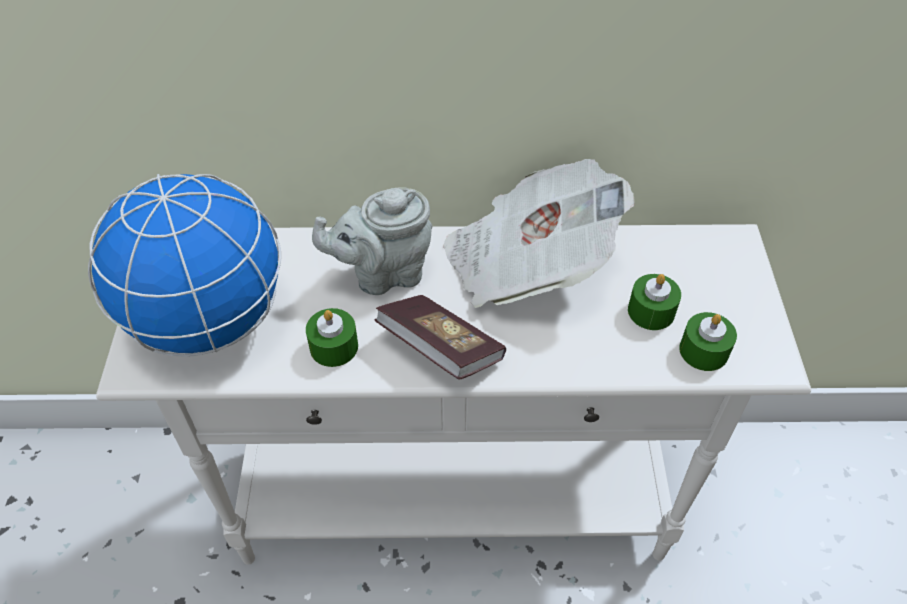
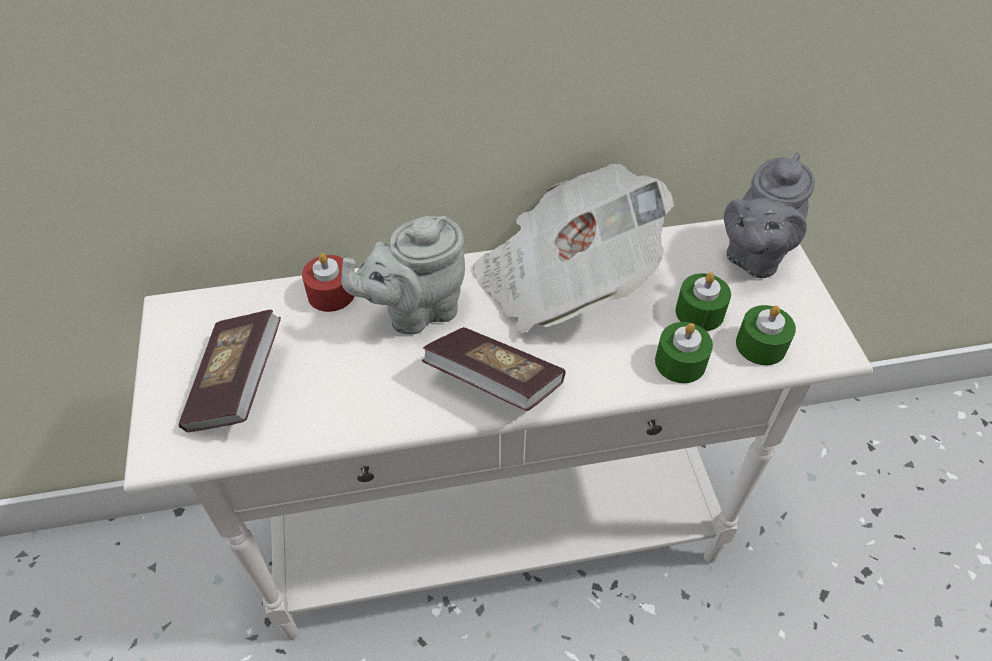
camera: 10 degrees left, 0 degrees up
globe [88,174,281,357] -> book [178,310,281,432]
green candle [306,308,358,367] -> green candle moved to [655,322,713,383]
none -> red candle [302,253,354,312]
none -> grey teapot [724,153,815,278]

